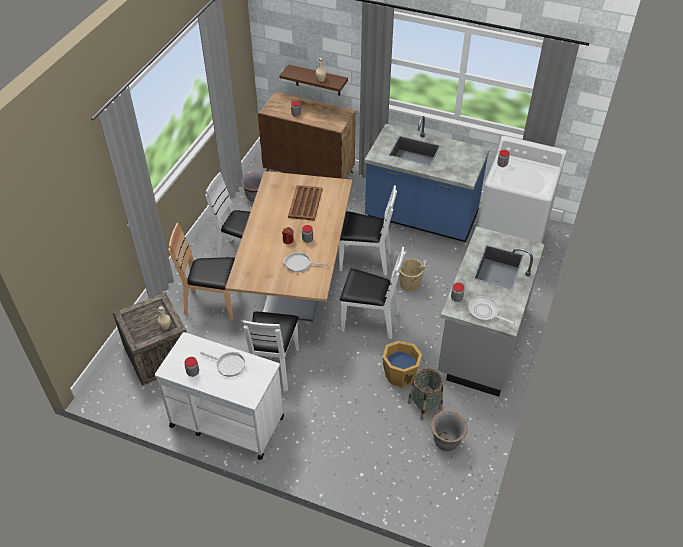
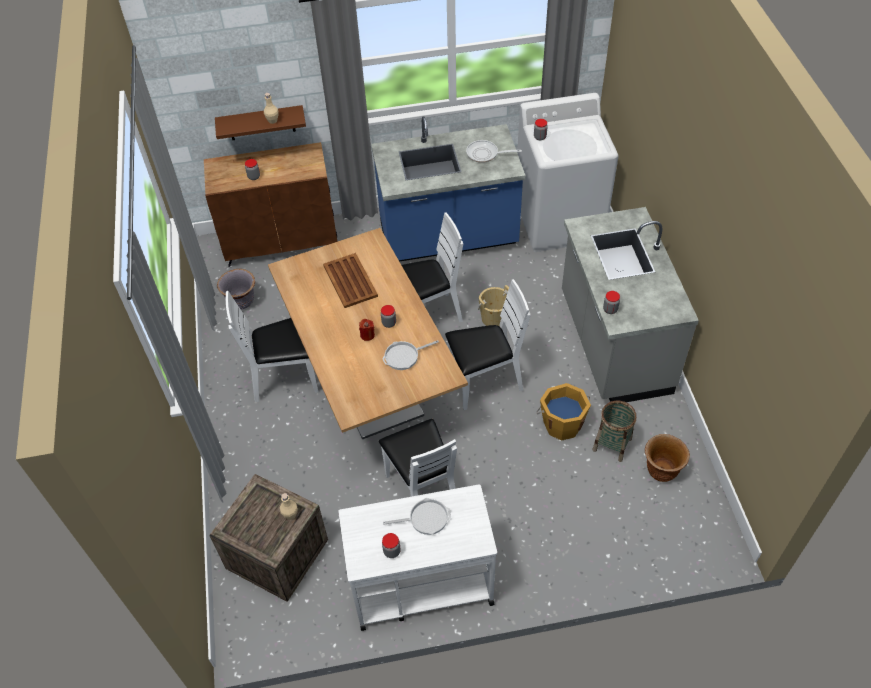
camera: 30 degrees left, 5 degrees up
brown chair [168,223,240,320] -> none
grey planter [431,411,467,451] -> brown planter [645,434,690,482]
frying pan [468,297,517,326] -> frying pan moved to [466,140,522,163]

